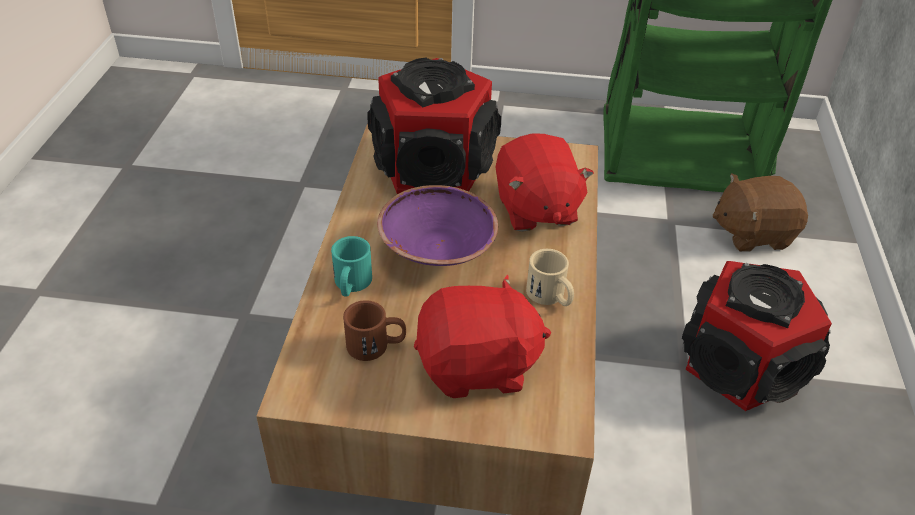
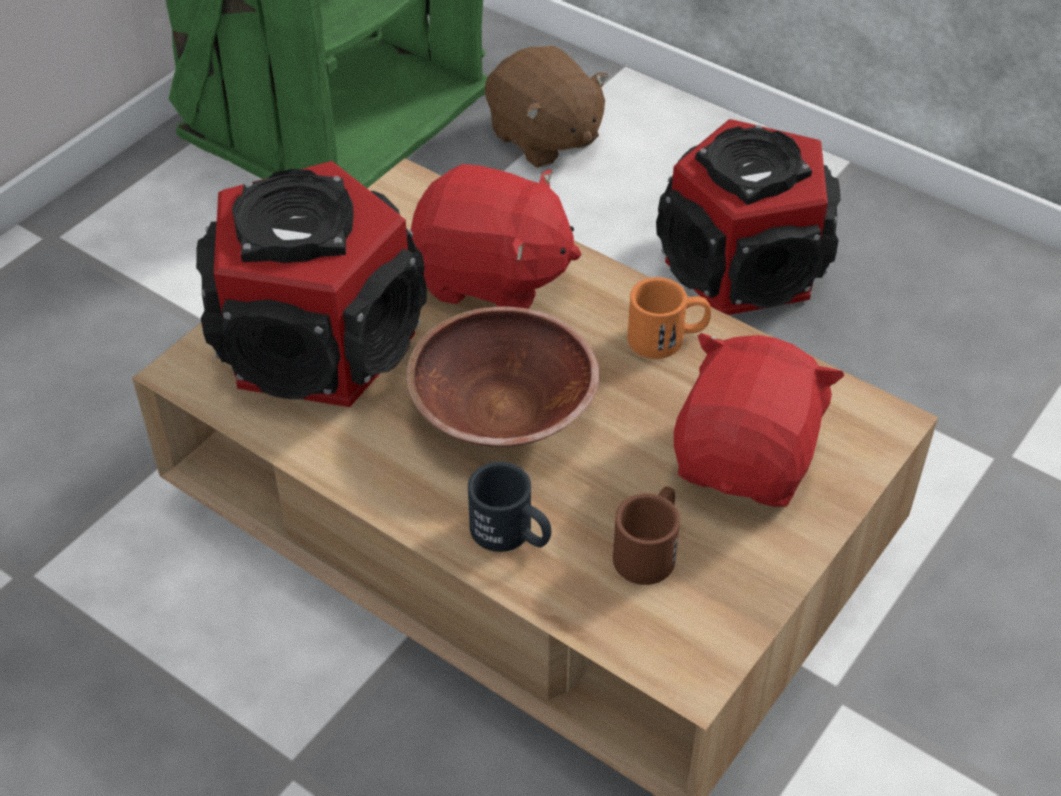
camera: 60 degrees left, 5 degrees up
turquoise mug [331,236,372,297] -> black mug [468,462,551,552]
purple bowl [377,185,498,266] -> brown bowl [406,306,600,447]
beige mug [526,249,574,306] -> orange mug [627,277,711,359]
brown plush toy [713,173,808,252] -> brown plush toy turned 60 degrees counterclockwise [485,46,608,168]

